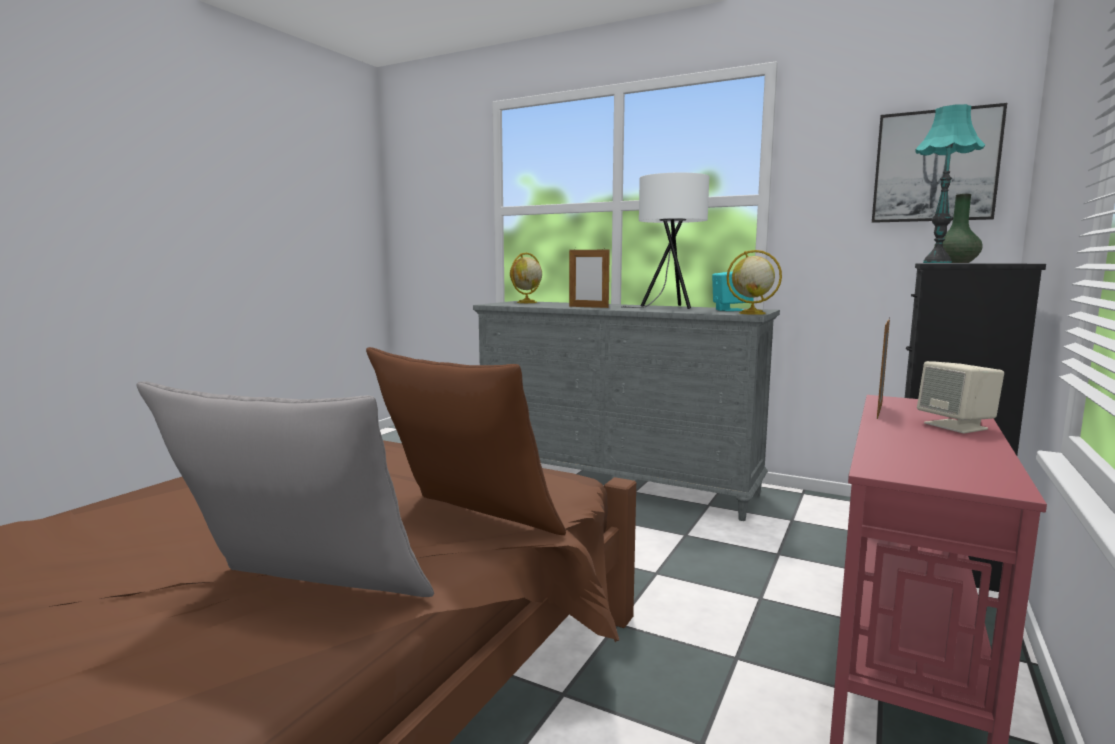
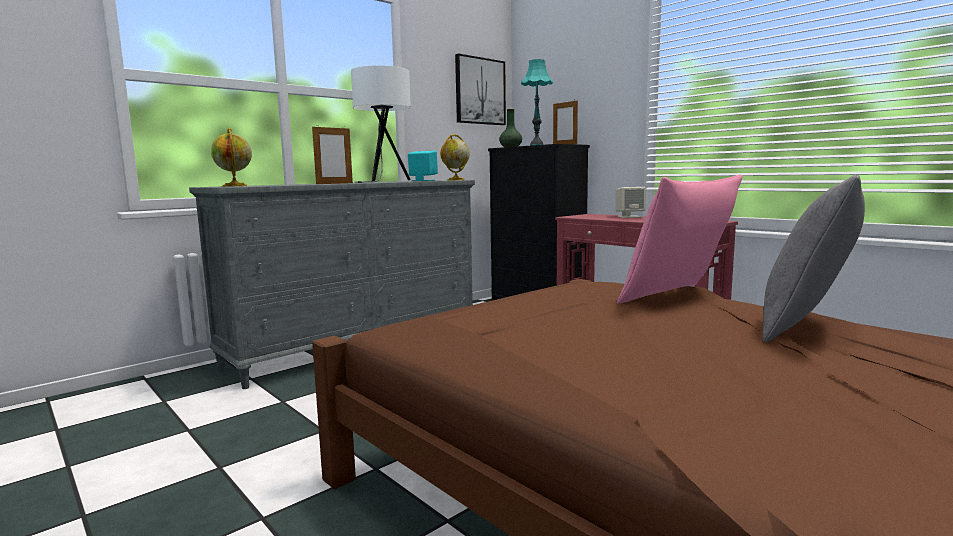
camera: 70 degrees left, 0 degrees up
brown pillow [366,347,566,535] -> pink pillow [617,175,742,304]
picture frame [877,318,890,419] -> picture frame moved to [553,100,578,144]

